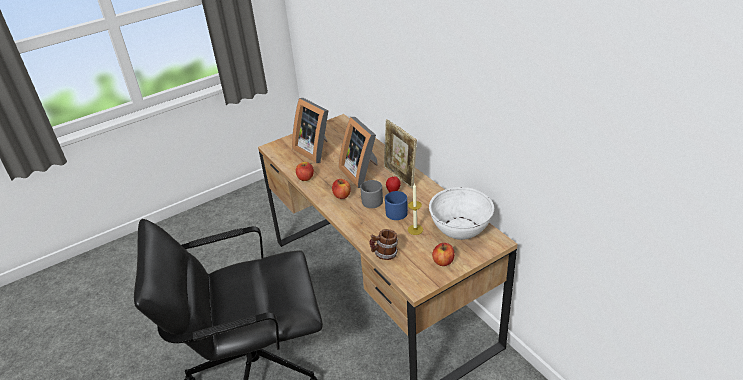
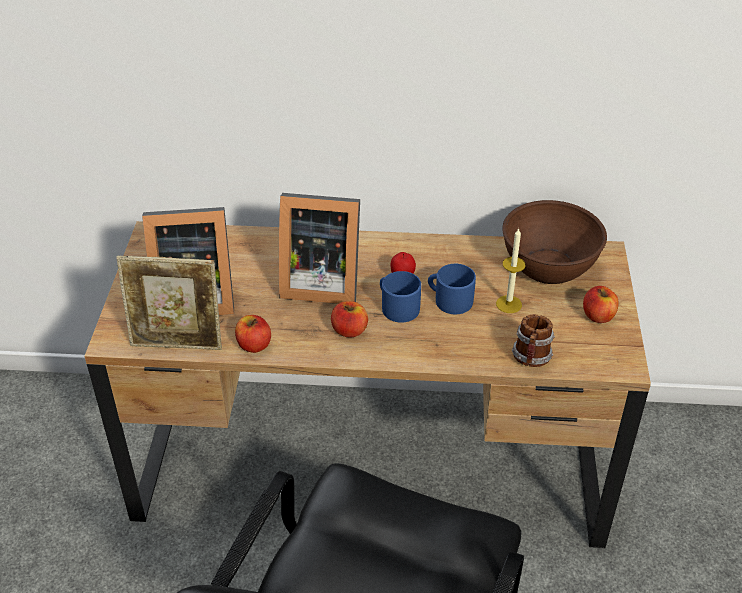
camera: 55 degrees left, 5 degrees up
grey mug [360,180,383,208] -> blue mug [380,271,421,323]
picture frame [384,119,417,189] -> picture frame moved to [116,256,222,350]
white bowl [429,187,494,240] -> brown bowl [502,200,607,284]

